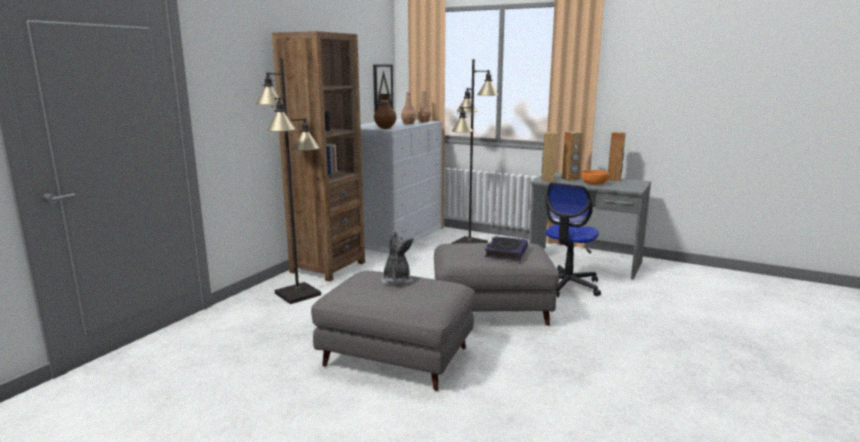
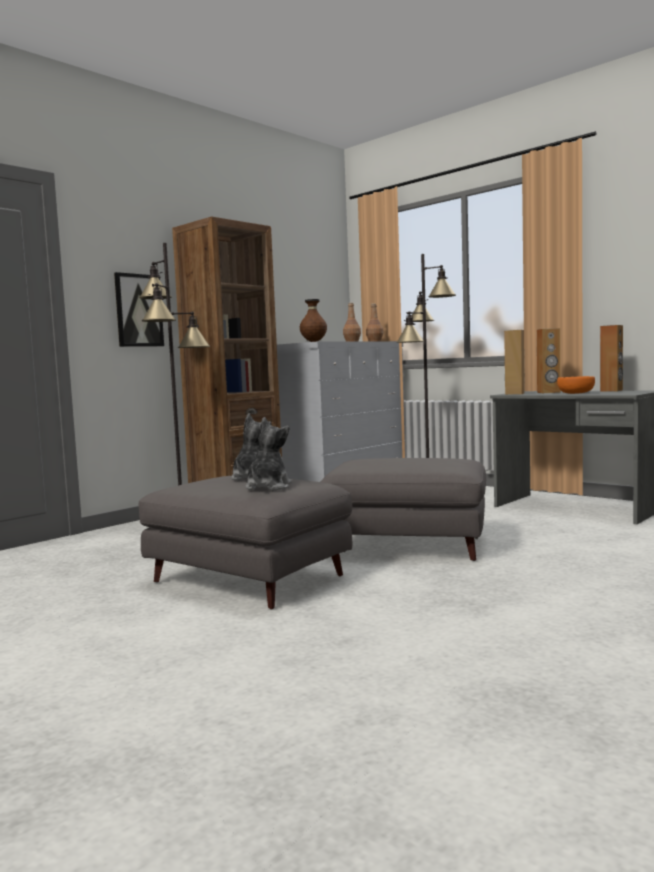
camera: 15 degrees right, 10 degrees down
picture [373,64,393,112] -> picture moved to [114,272,164,347]
book [485,236,528,261] -> none
office chair [546,182,601,297] -> none
none -> plush toy [246,417,292,491]

